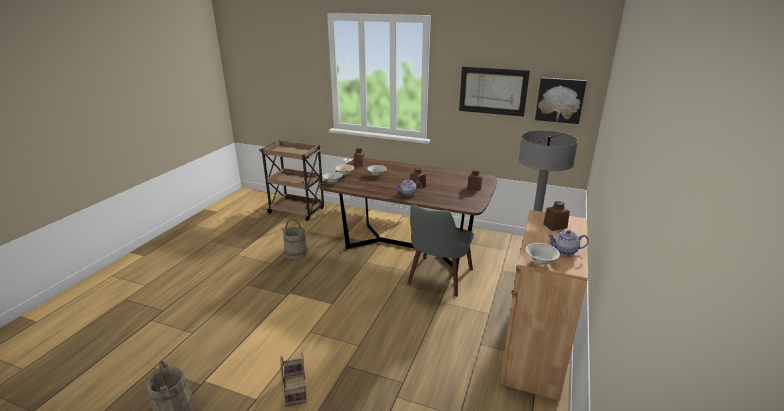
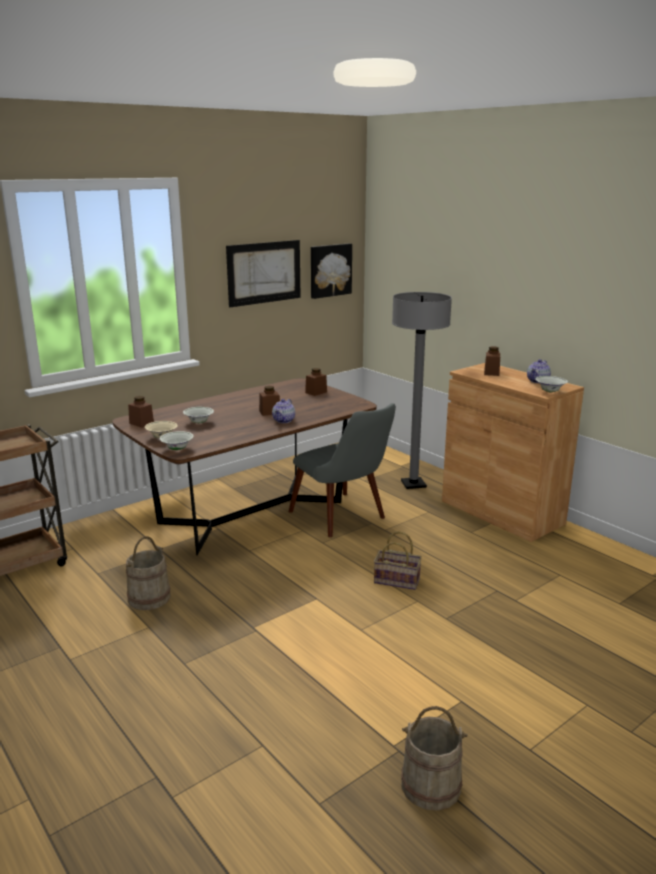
camera: 60 degrees left, 5 degrees down
basket [280,352,307,406] -> basket moved to [374,531,422,590]

